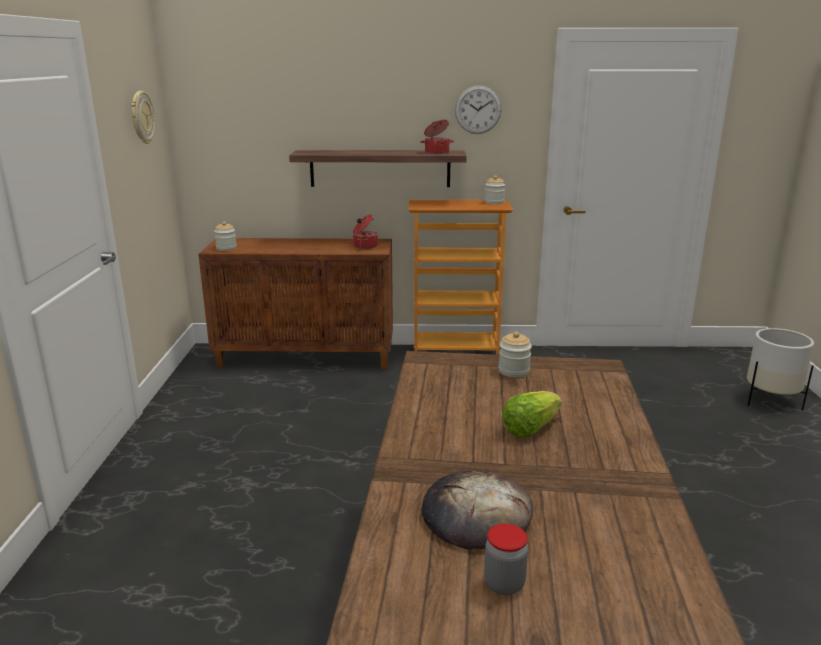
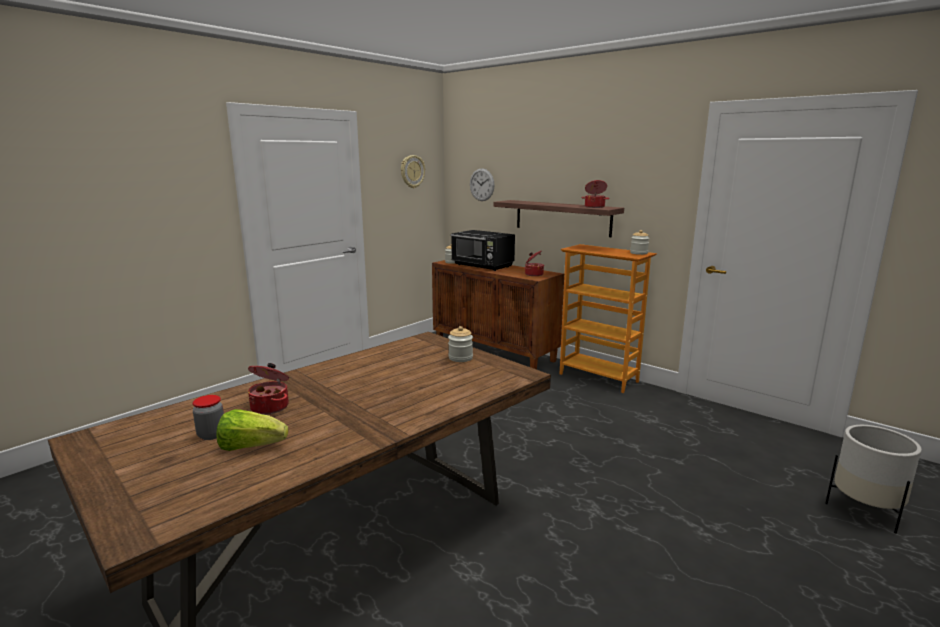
camera: 40 degrees right, 5 degrees down
bread [422,470,533,550] -> cooking pot [248,363,289,415]
wall clock [455,85,502,134] -> wall clock moved to [470,168,495,201]
lettuce [502,391,562,438] -> lettuce moved to [216,409,288,451]
none -> black microwave [451,230,515,271]

